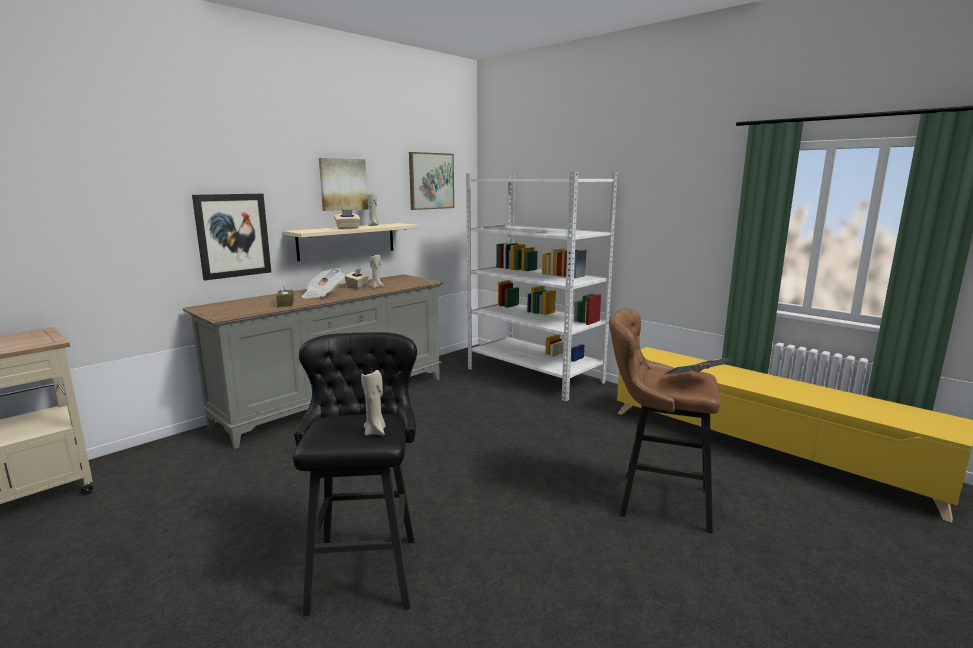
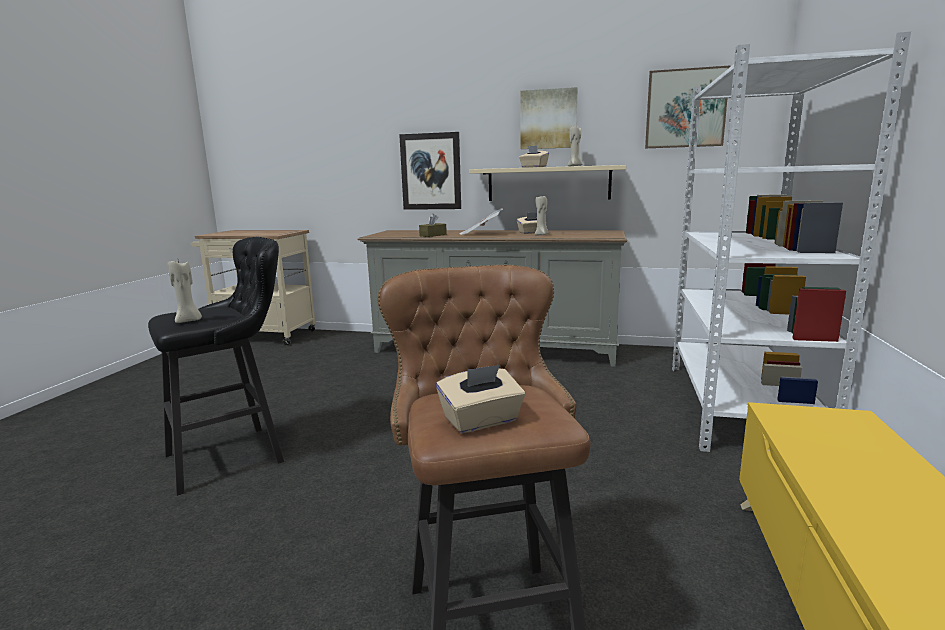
camera: 60 degrees right, 0 degrees up
newspaper [664,358,732,375] -> beige tissue box [436,364,525,433]

